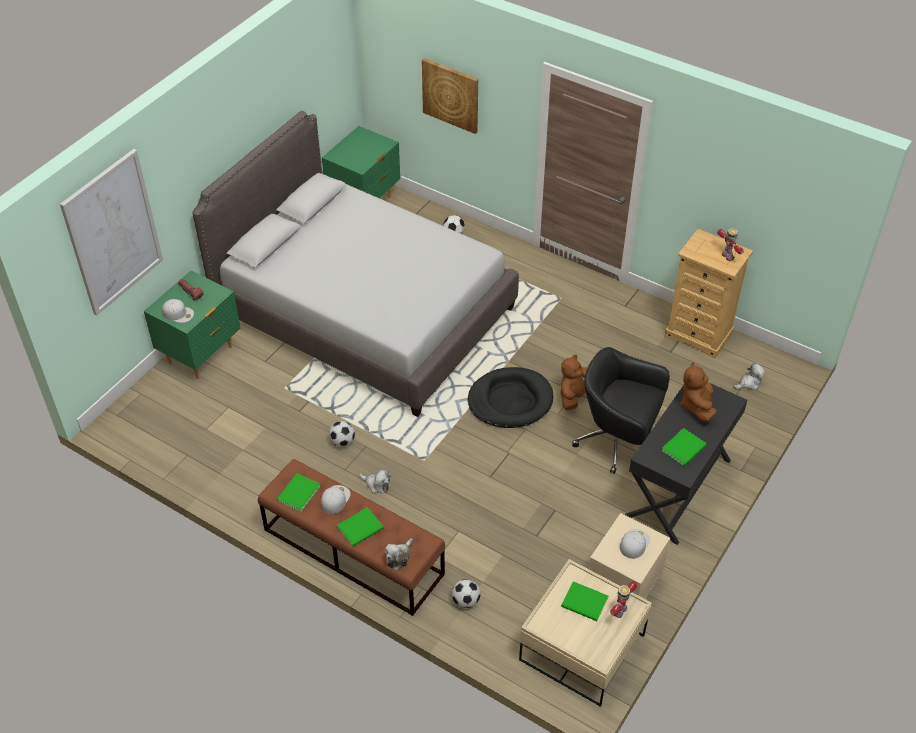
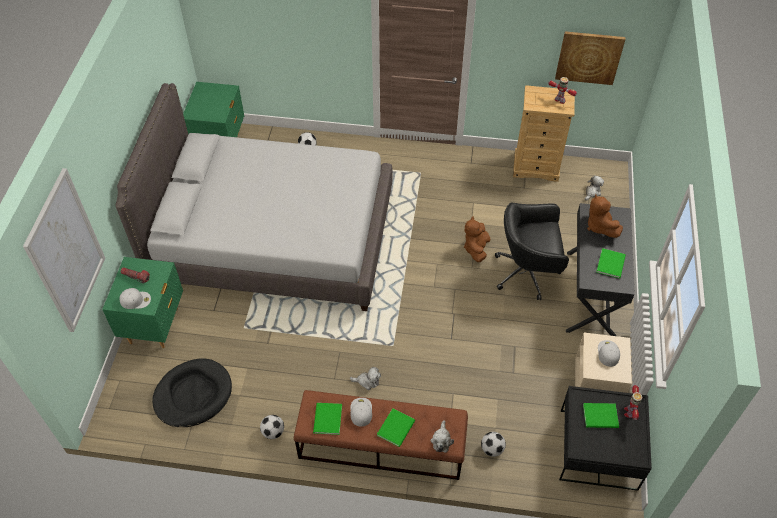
camera: 25 degrees left, 5 degrees up
football [329,421,355,447] -> football moved to [260,415,284,439]
picture [422,58,478,134] -> picture moved to [555,31,625,85]
black dog bed [468,367,553,428] -> black dog bed moved to [152,358,232,427]
beige coffee table [519,559,652,707] -> black coffee table [559,386,652,491]

